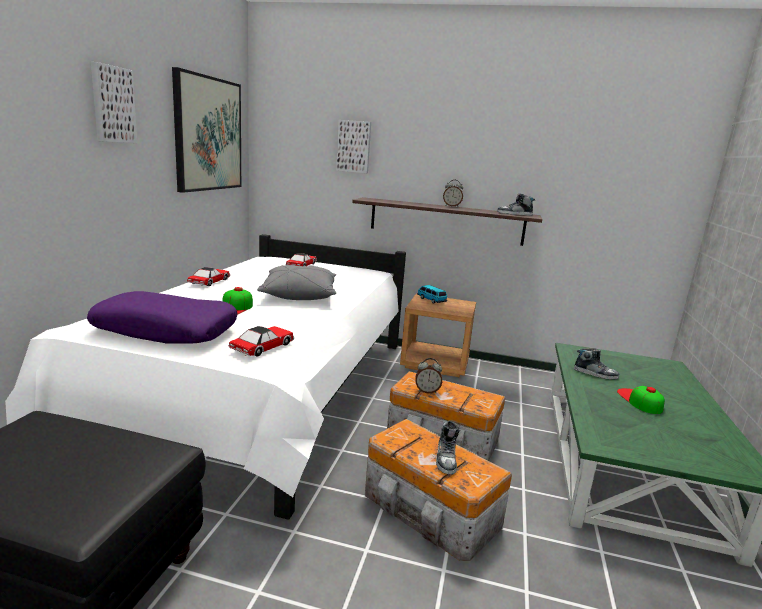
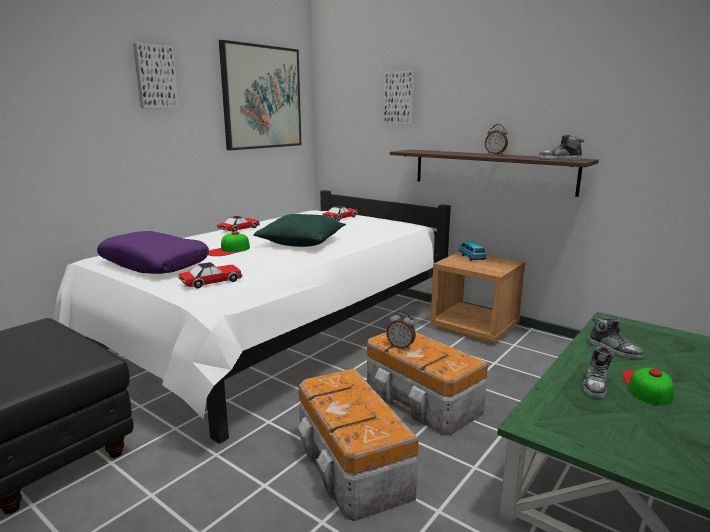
camera: 25 degrees right, 0 degrees up
grey pillow [257,265,336,300] -> green pillow [253,214,346,247]
shoe [436,420,460,474] -> shoe moved to [583,347,614,398]

